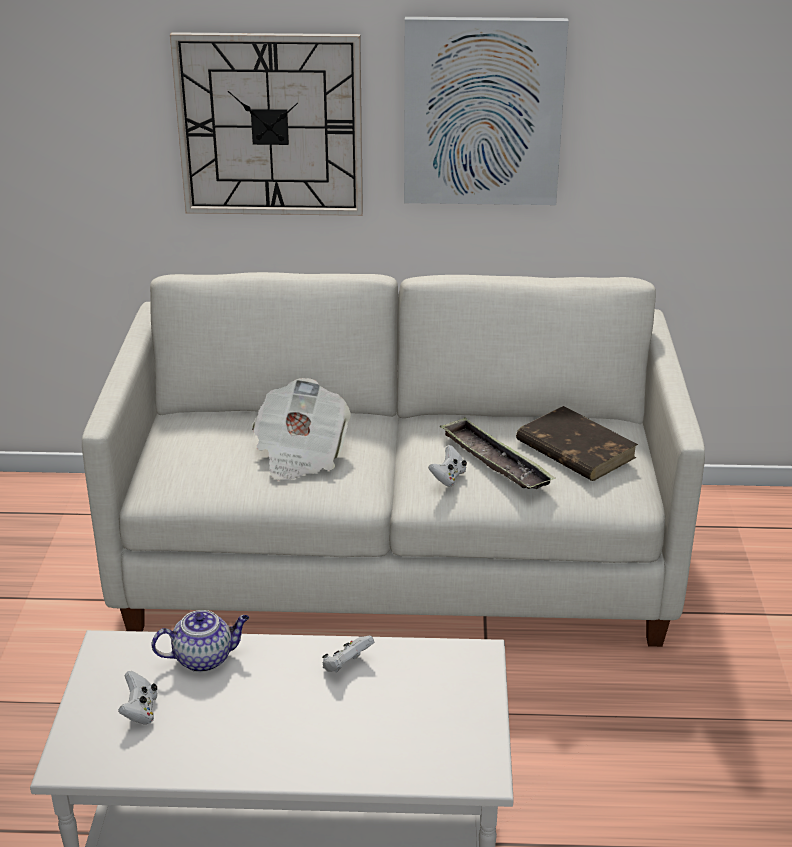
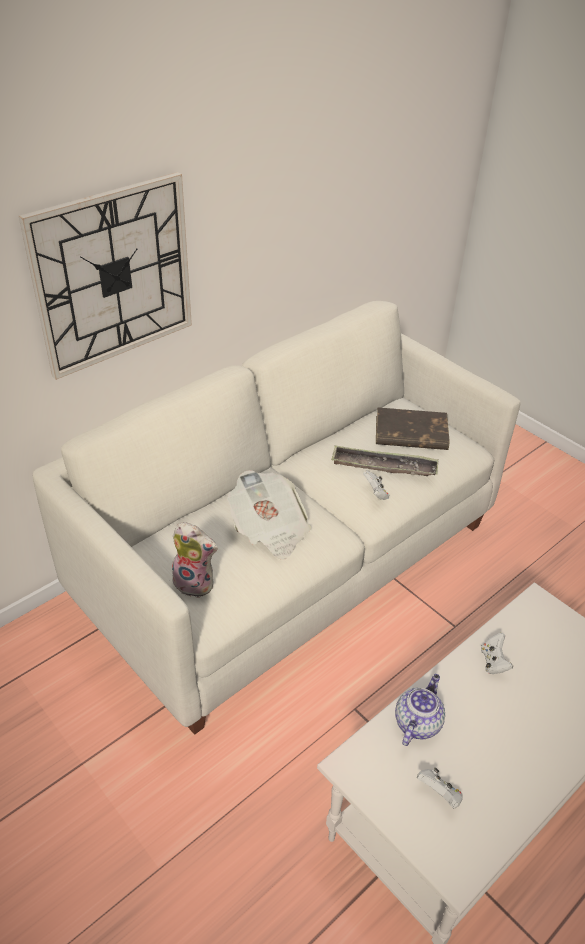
camera: 45 degrees left, 10 degrees up
picture [404,17,569,205] -> none
none -> plush toy [172,522,218,598]

